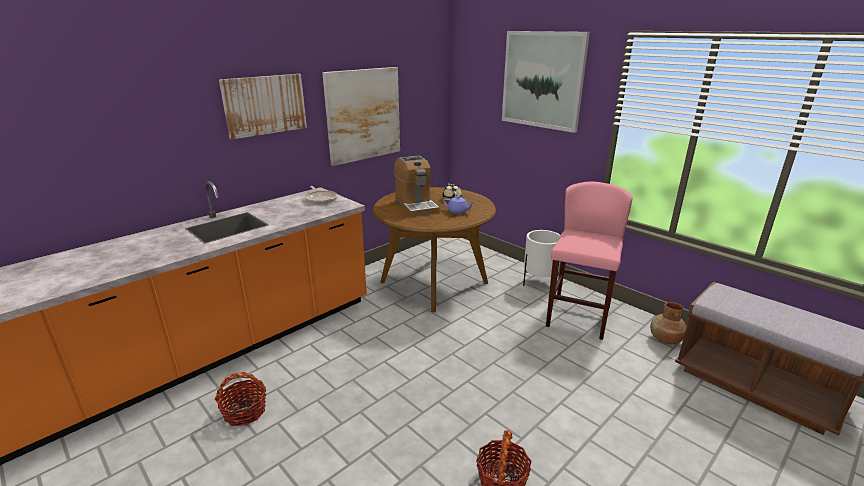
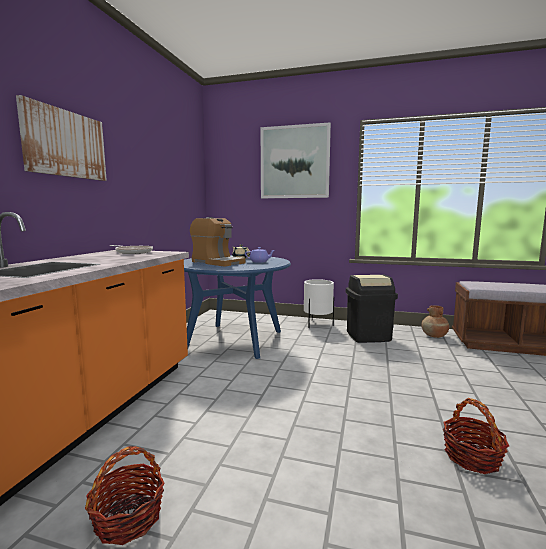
camera: 30 degrees left, 15 degrees down
picture [322,67,400,166] -> none
brown dining table [373,187,496,312] -> blue dining table [184,255,291,359]
pink stool [546,182,633,340] -> black trash can [346,274,398,343]

